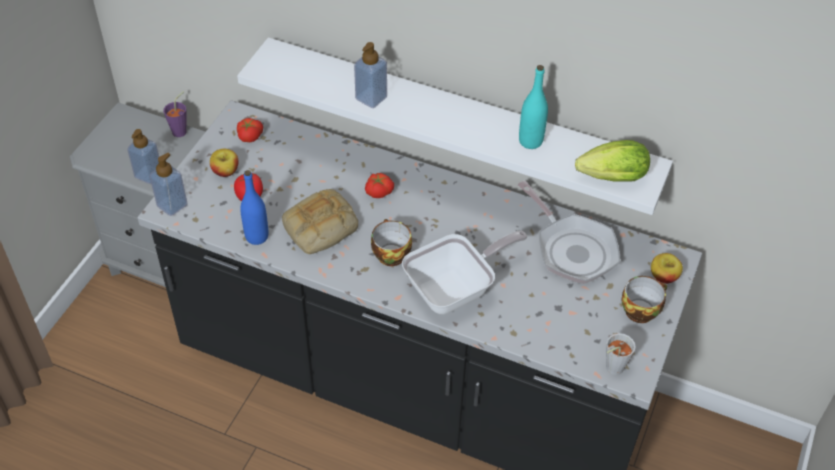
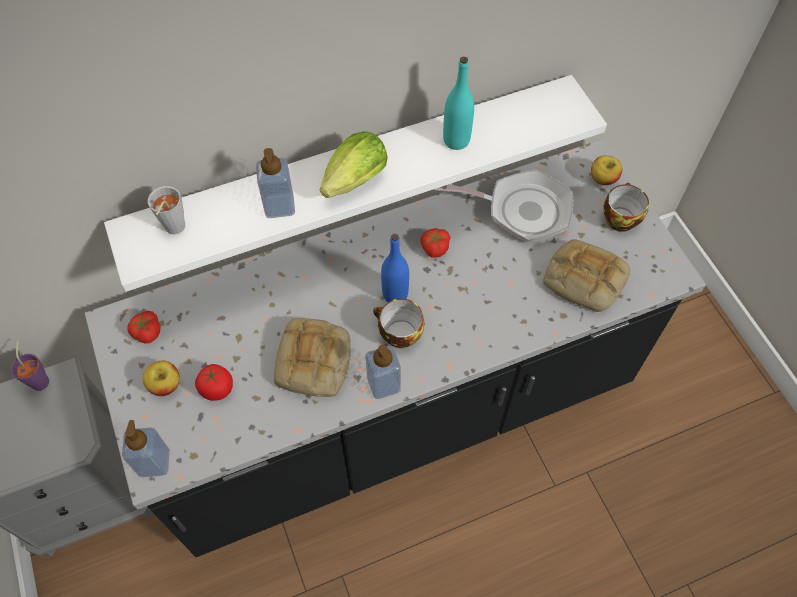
camera: 45 degrees left, 10 degrees up
soap dispenser [127,129,159,184] -> soap dispenser moved to [366,345,401,399]
blue bottle [240,170,268,245] -> blue bottle moved to [381,234,409,302]
tomato [365,173,394,198] -> tomato moved to [420,228,450,258]
frying pan [402,230,527,314] -> none
lettuce [575,140,650,182] -> lettuce moved to [320,131,388,198]
grey cup [606,333,636,375] -> grey cup moved to [148,186,185,234]
none -> bread [543,239,630,312]

